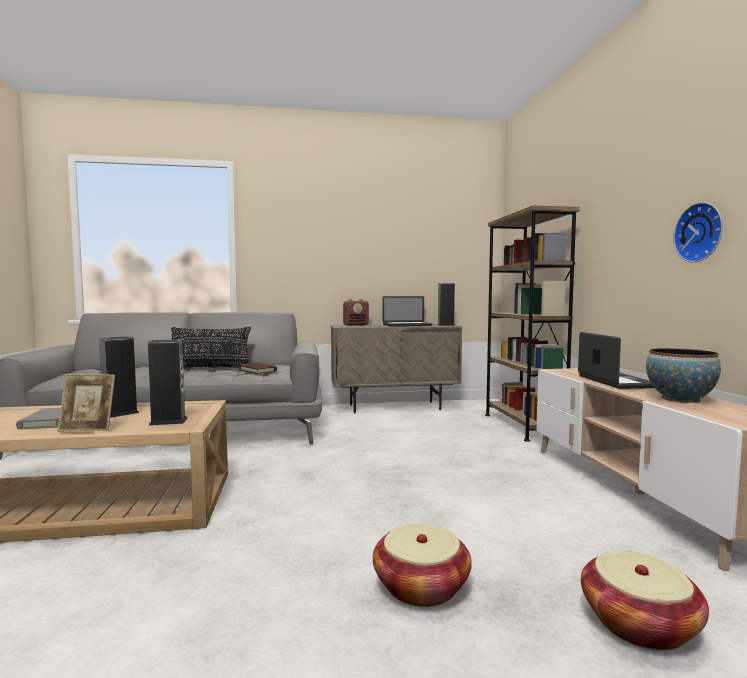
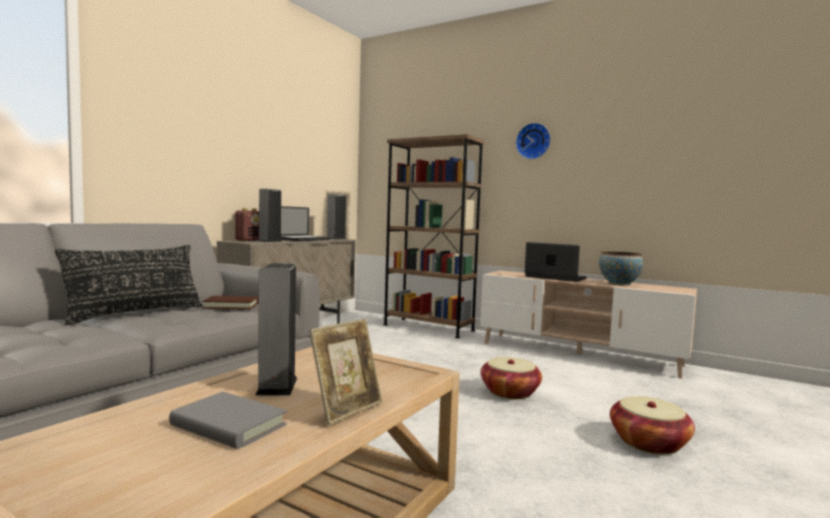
camera: 50 degrees left, 0 degrees up
speaker [148,340,187,425] -> speaker moved to [258,189,282,242]
basket [581,551,709,651] -> basket moved to [480,357,542,399]
wall clock [673,202,723,263] -> wall clock moved to [516,123,551,159]

